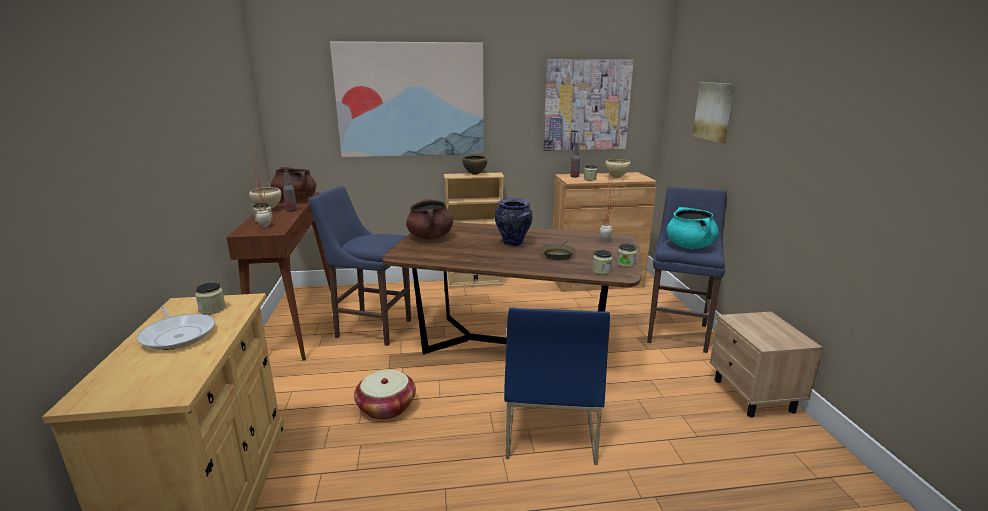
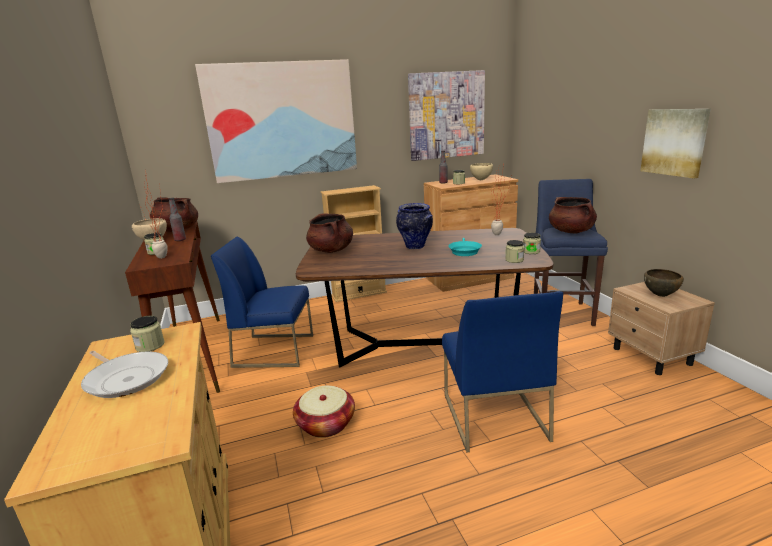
camera: 10 degrees left, 0 degrees up
blue stool [308,186,411,346] -> blue chair [211,237,313,368]
brown bowl [462,156,487,175] -> brown bowl moved to [644,269,684,297]
brown frying pan [541,240,576,260] -> turquoise frying pan [448,238,482,256]
turquoise cooking pot [667,207,718,249] -> brown cooking pot [549,197,597,234]
picture [693,82,734,143] -> picture moved to [640,109,711,178]

